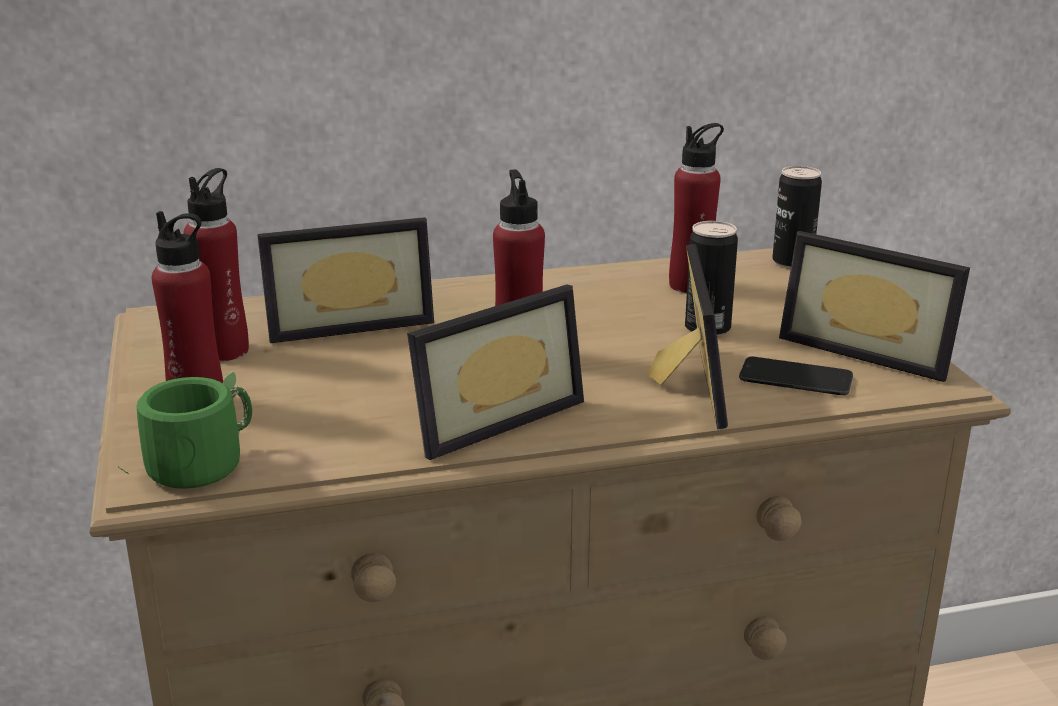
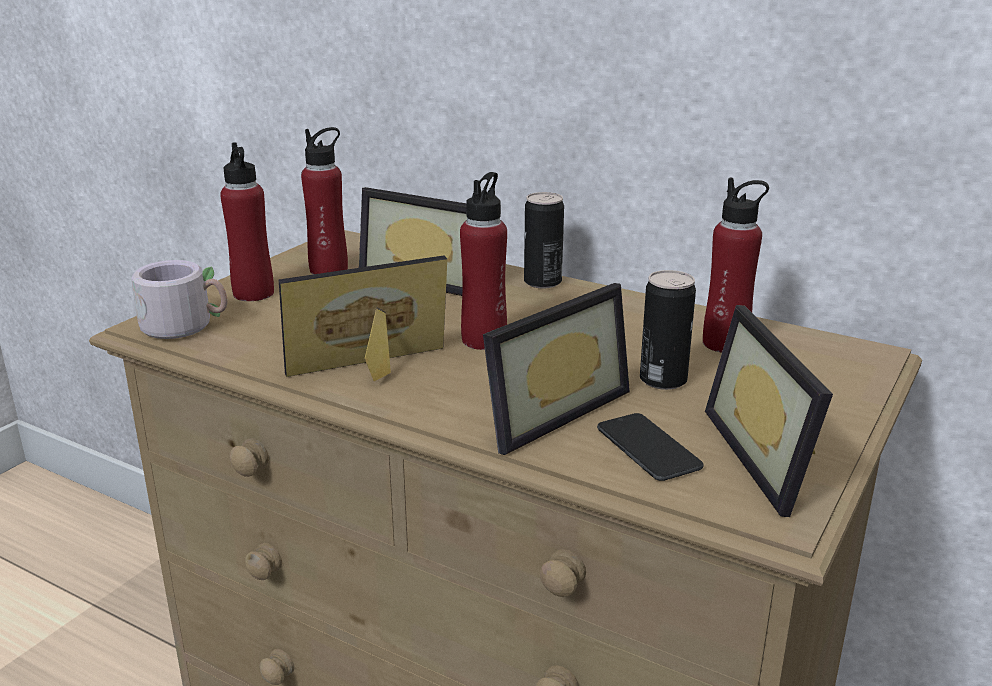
camera: 45 degrees right, 0 degrees up
green mug [118,371,252,489] -> grey mug [132,260,227,339]
picture frame [407,284,584,460] -> picture frame turned 150 degrees clockwise [279,255,447,381]
can [772,166,822,268] -> can moved to [524,192,564,288]

